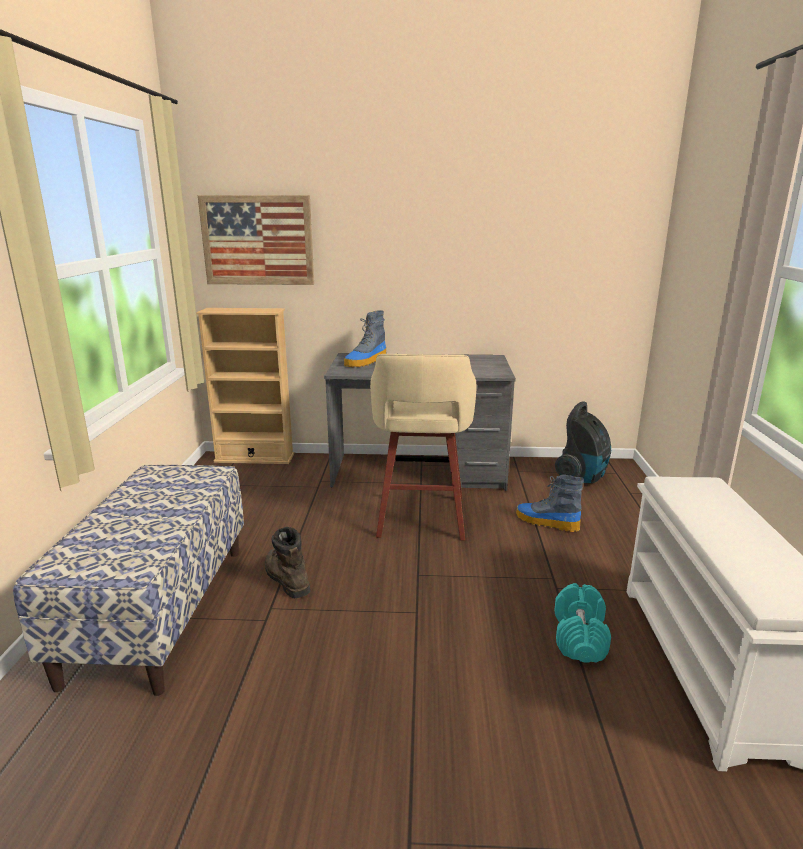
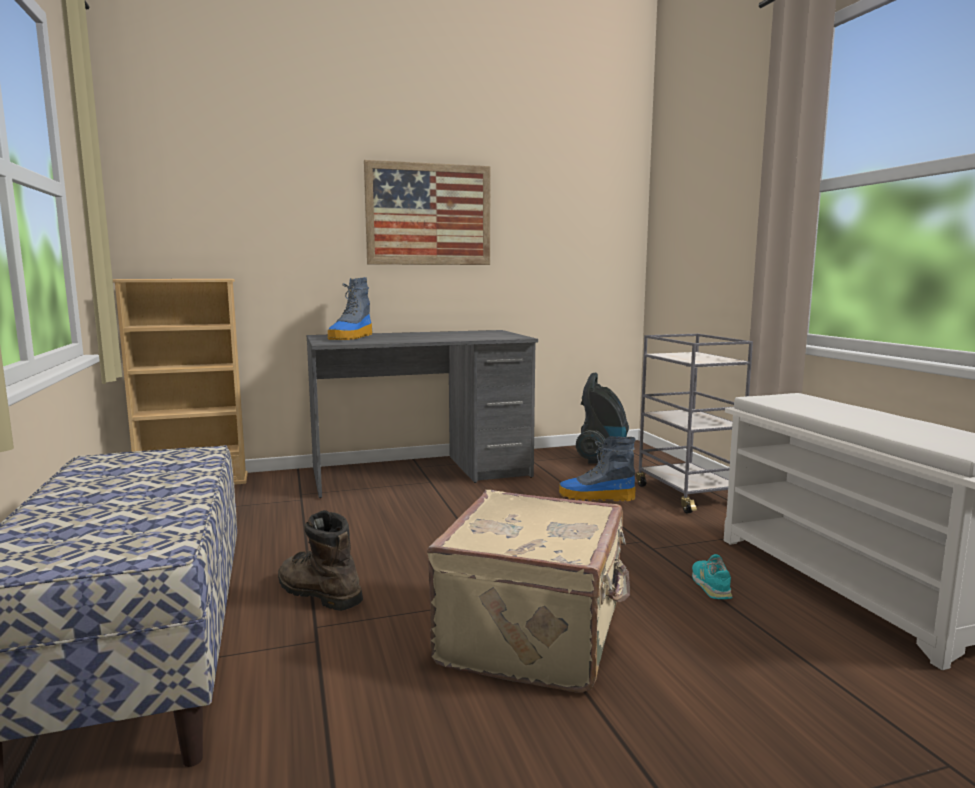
camera: 20 degrees left, 10 degrees down
picture [198,195,314,285] -> picture moved to [364,160,490,265]
beige stool [370,354,477,541] -> none
turquoise dumbbell [555,583,611,663] -> turquoise shoe [692,554,732,599]
none -> beige suitcase [427,490,630,693]
none -> grey cart [636,334,753,514]

